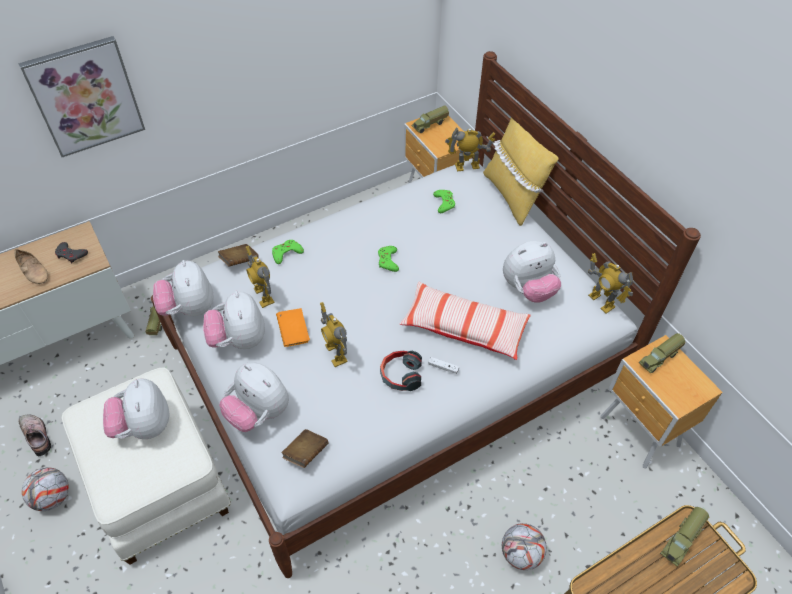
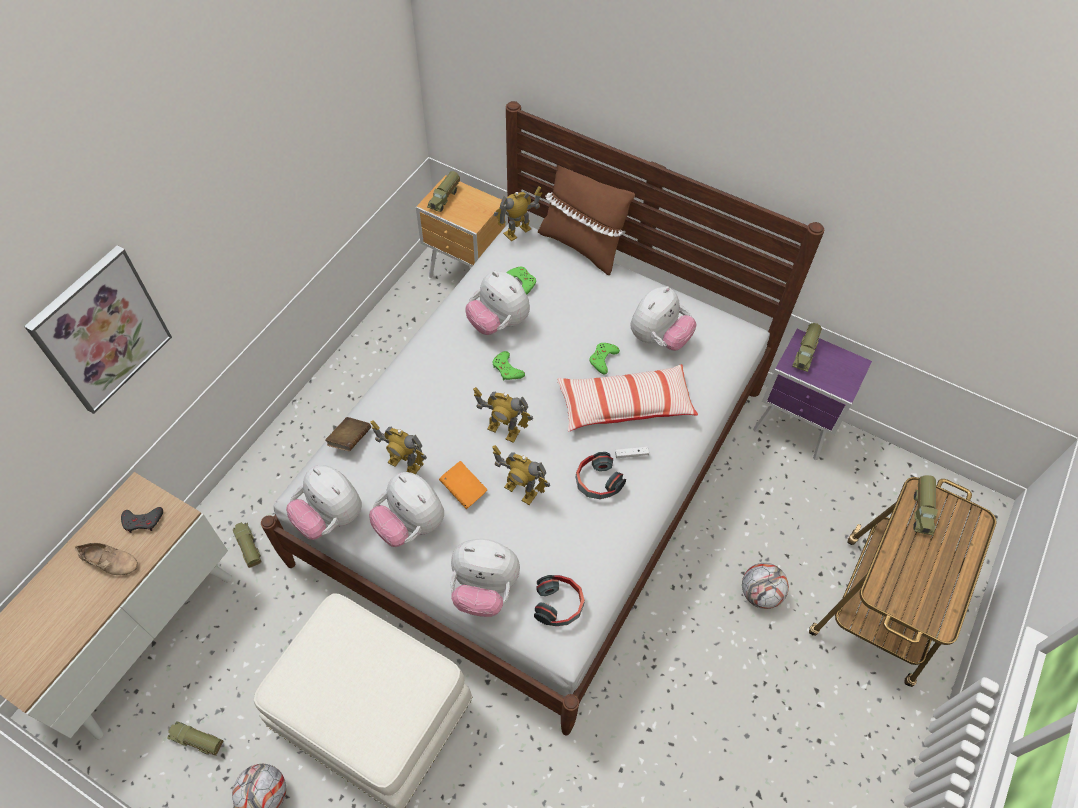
camera: 30 degrees left, 5 degrees up
shoe [19,414,51,456] -> toy truck [167,722,224,756]
plush toy [103,378,169,439] -> plush toy moved to [465,271,530,335]
green game controller [272,240,304,264] -> green game controller moved to [589,343,620,374]
brown book [281,429,329,468] -> headphones [534,575,585,626]
yellow pillow [483,117,559,226] -> brown pillow [538,165,635,275]
toy robot [588,253,633,313] -> toy robot moved to [473,387,533,443]
brown nightstand [601,335,723,468] -> purple nightstand [753,329,872,460]

